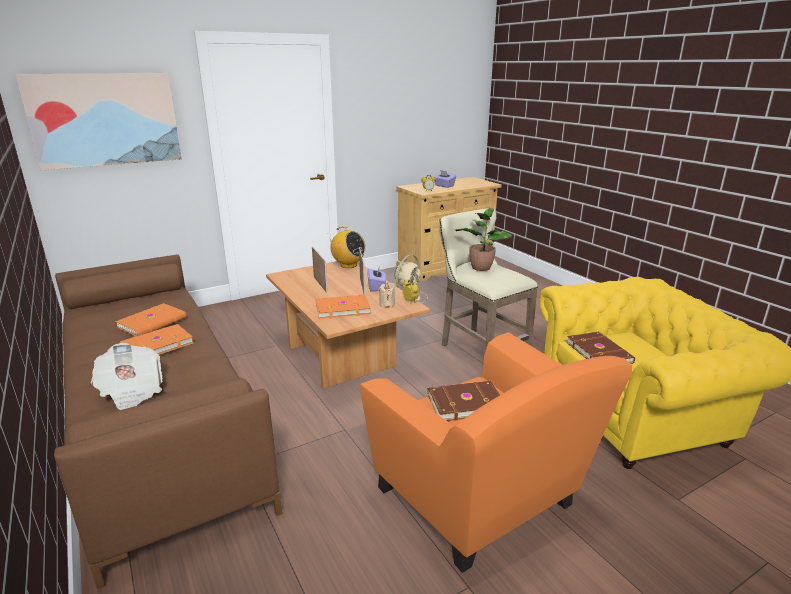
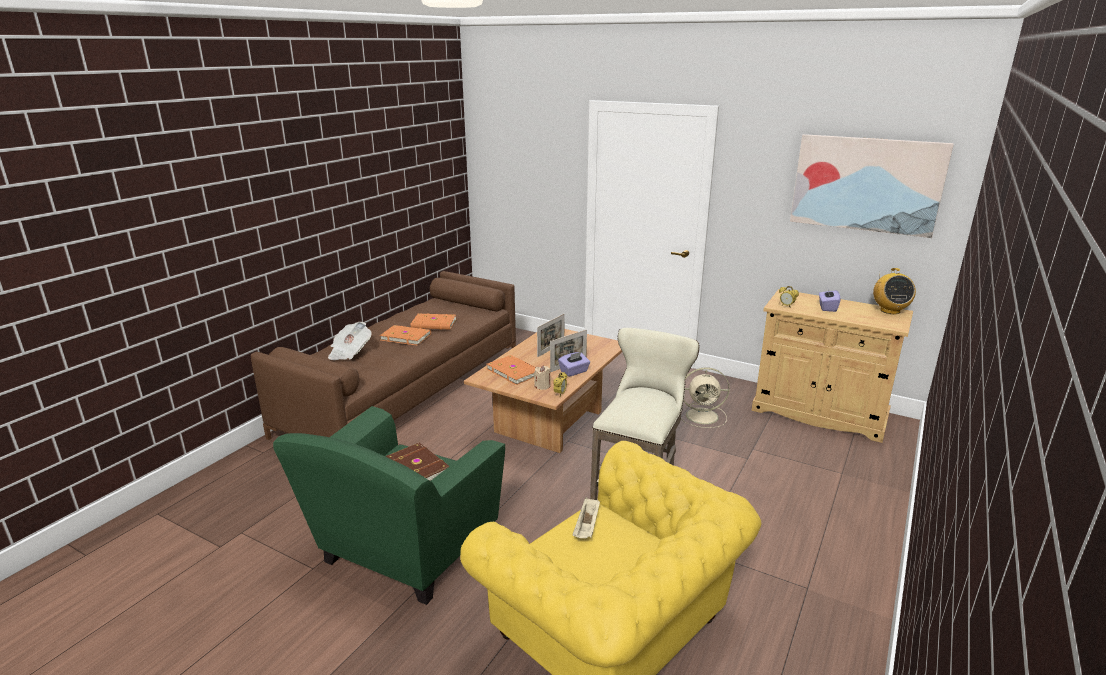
camera: 60 degrees right, 0 degrees up
picture [15,73,182,170] -> picture moved to [790,134,954,238]
radio [327,226,366,268] -> radio moved to [873,268,916,314]
orange armchair [360,332,632,573] -> green armchair [273,406,505,605]
potted plant [456,208,512,271] -> none
brown book [566,331,635,364] -> beige tray [573,497,600,538]

